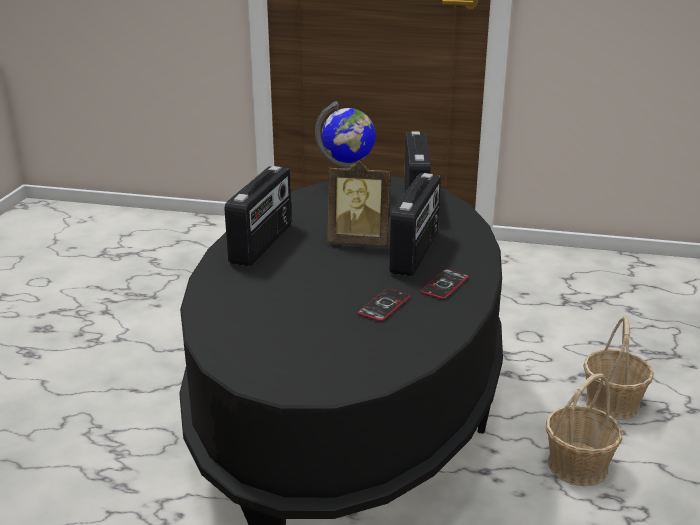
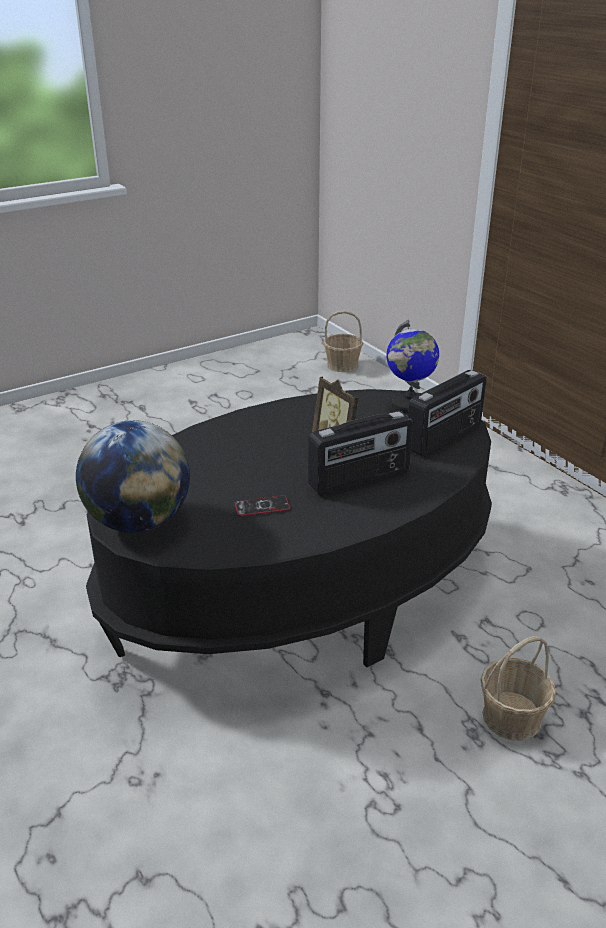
camera: 45 degrees right, 5 degrees up
radio [225,166,292,266] -> none
phone [420,269,469,299] -> none
basket [546,373,623,486] -> basket moved to [323,311,363,372]
none -> globe [76,420,190,533]

